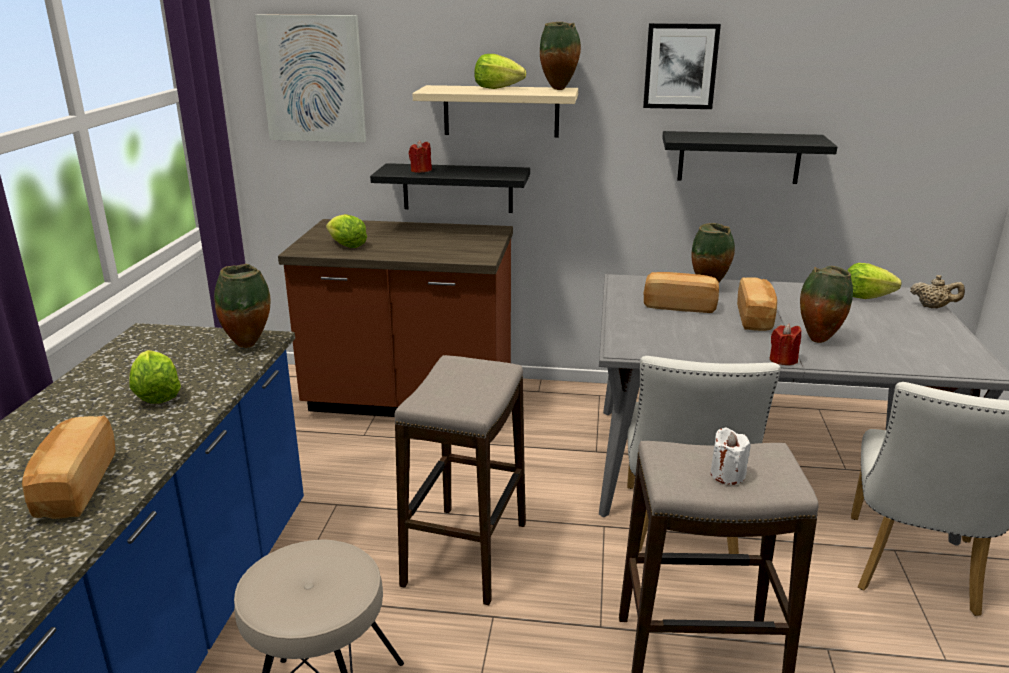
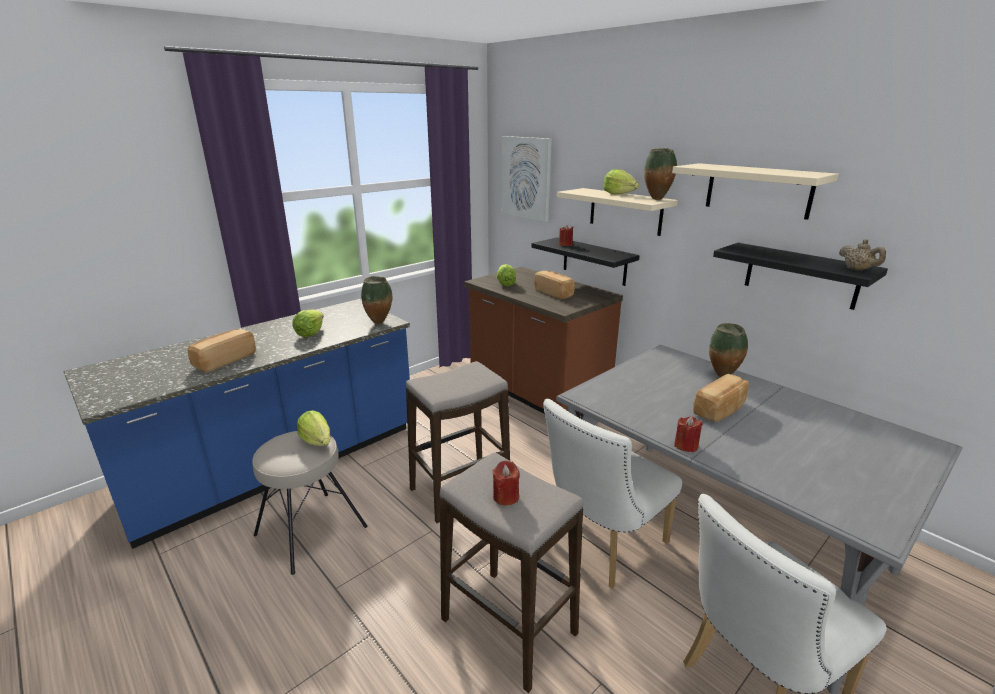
camera: 40 degrees right, 0 degrees up
picture [643,23,721,109] -> beige shelf [672,163,839,220]
bread [644,272,719,313] -> bread moved to [534,271,575,299]
white candle [710,427,751,485] -> red candle [492,460,520,505]
vase [800,266,853,343] -> none
lettuce [847,263,901,299] -> lettuce moved to [297,410,330,446]
beige teapot [910,275,965,308] -> beige teapot moved to [839,239,886,271]

